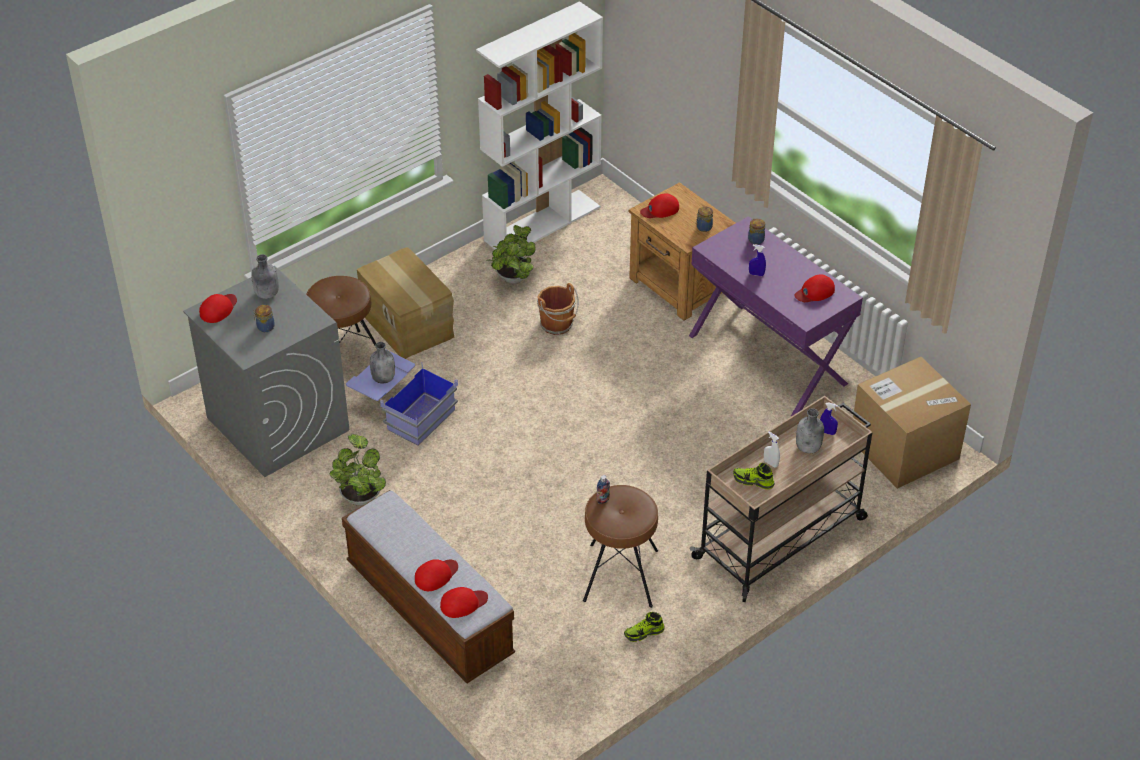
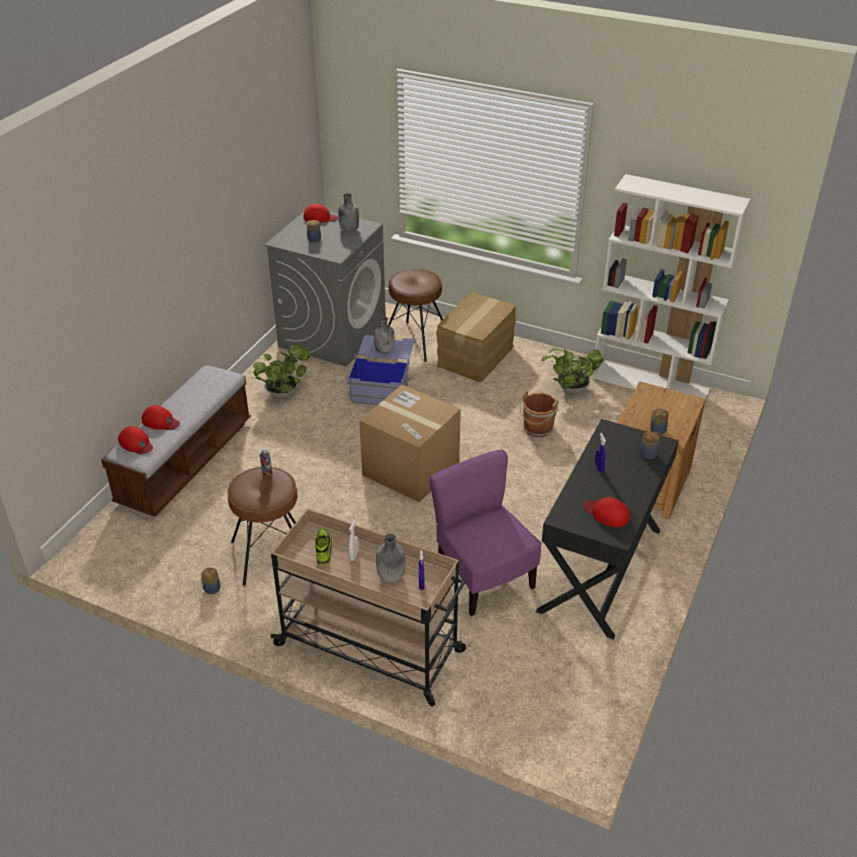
camera: 65 degrees right, 5 degrees down
shoe [624,612,665,642] -> jar [201,568,221,594]
red cap [640,193,679,218] -> none
purple desk [689,216,863,416] -> black desk [536,419,679,639]
cardboard box [853,357,971,489] -> cardboard box moved to [359,385,461,502]
none -> purple chair [429,449,542,616]

